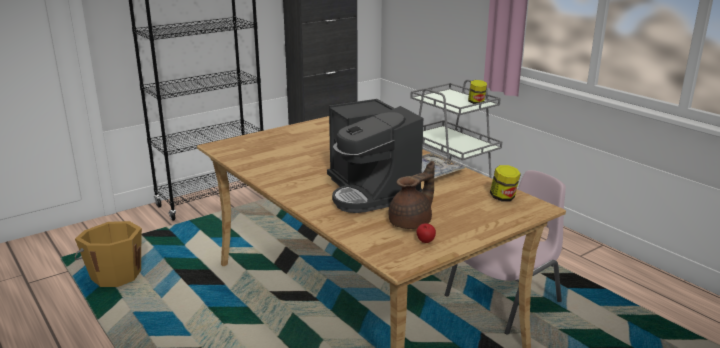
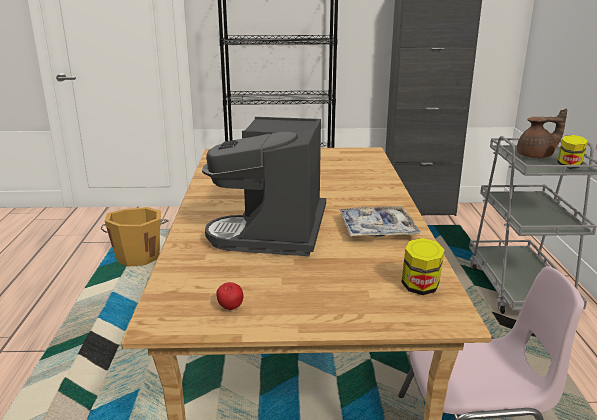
camera: 35 degrees right, 0 degrees up
brown teapot [389,161,435,229] -> brown teapot moved to [517,109,567,158]

